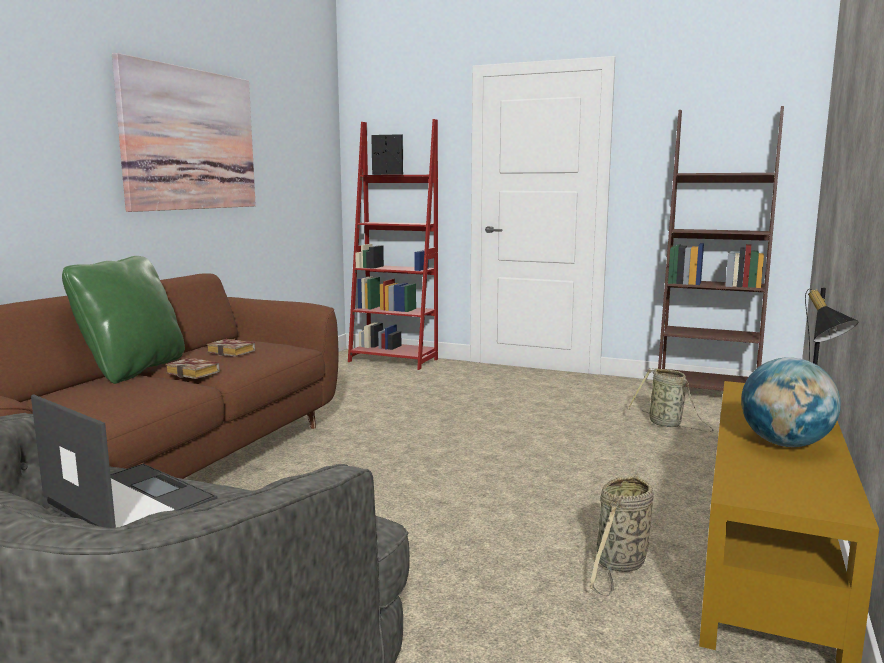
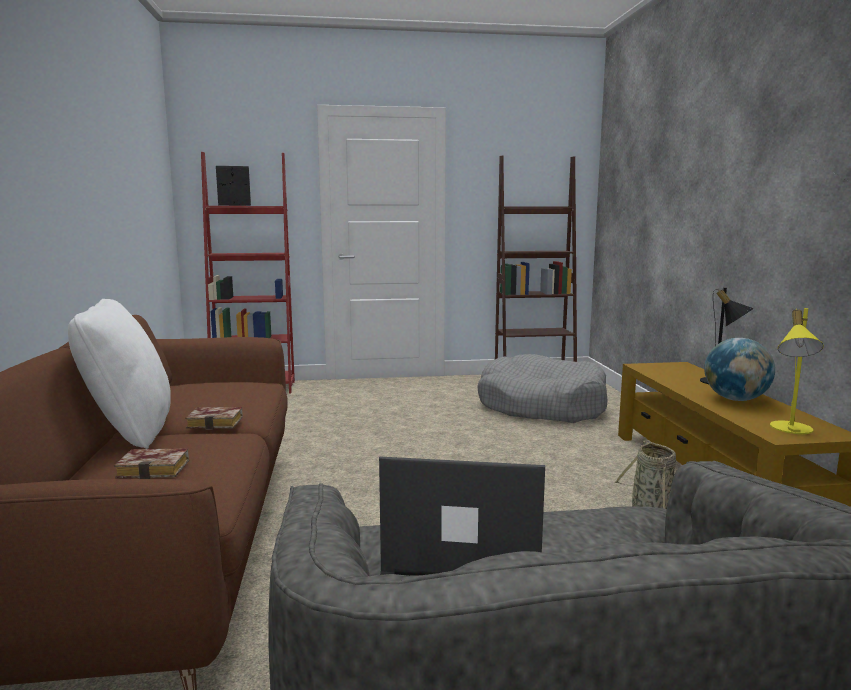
camera: 30 degrees left, 0 degrees up
green pillow [62,256,185,384] -> white pillow [68,299,171,449]
picture [112,53,256,212] -> none
book [206,339,255,357] -> book moved to [114,448,189,479]
basket [628,368,714,432] -> grey dog bed [477,354,608,423]
none -> yellow table lamp [770,308,824,434]

